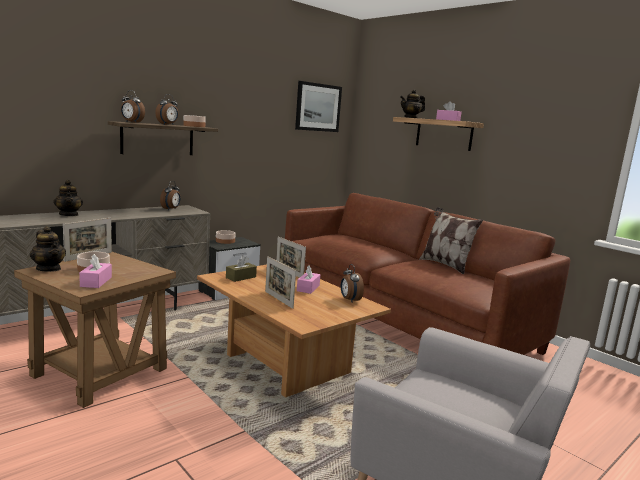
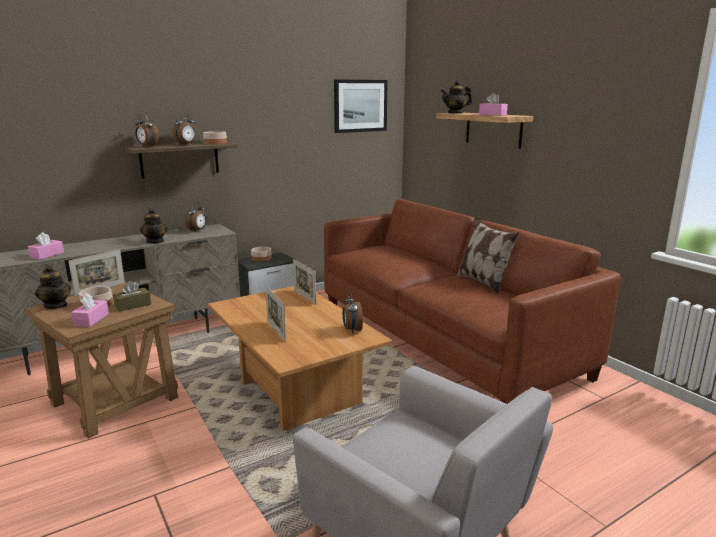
camera: 10 degrees right, 5 degrees up
teapot [53,180,83,216] -> teapot moved to [140,208,167,243]
brown tissue box [226,255,257,282] -> brown tissue box moved to [113,281,151,312]
pink tissue box [297,265,320,294] -> pink tissue box moved to [28,232,64,260]

